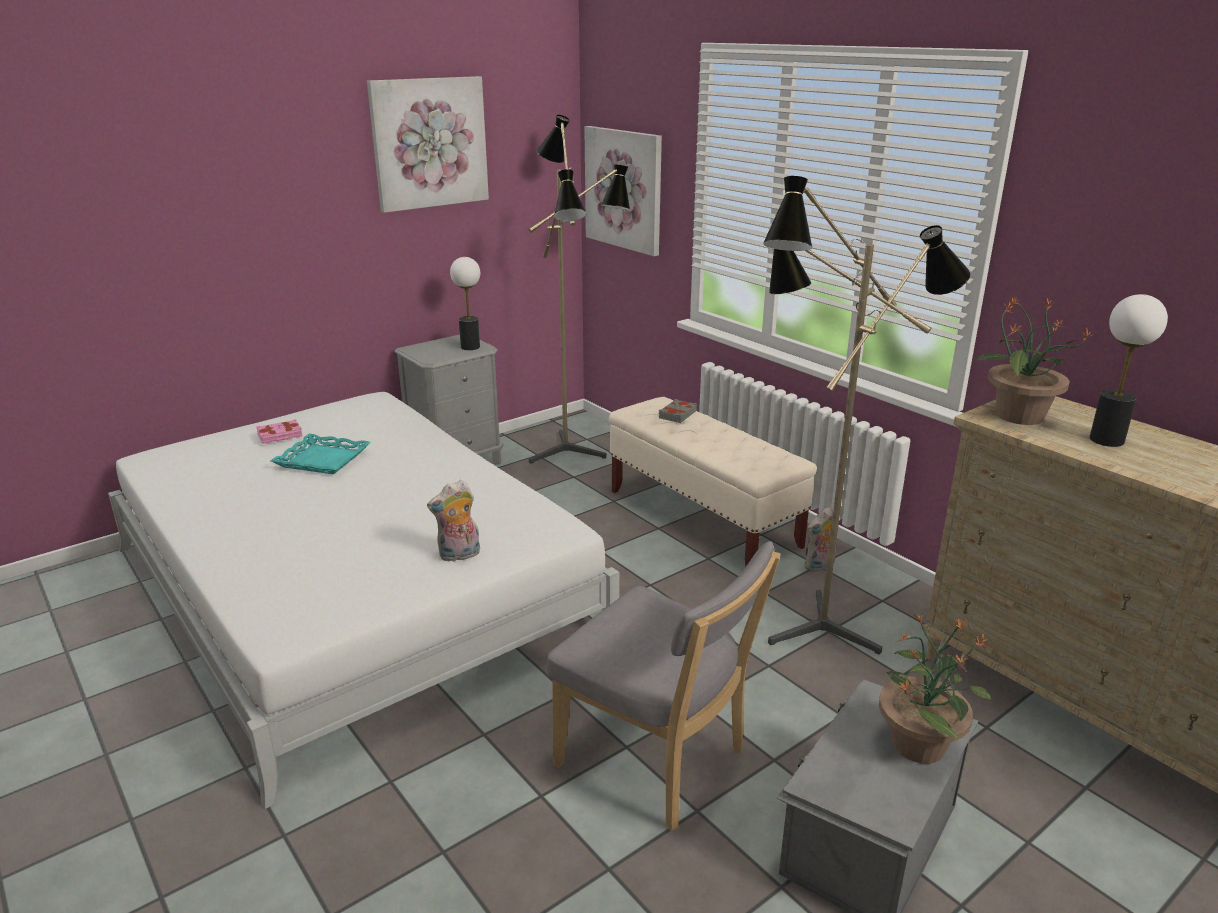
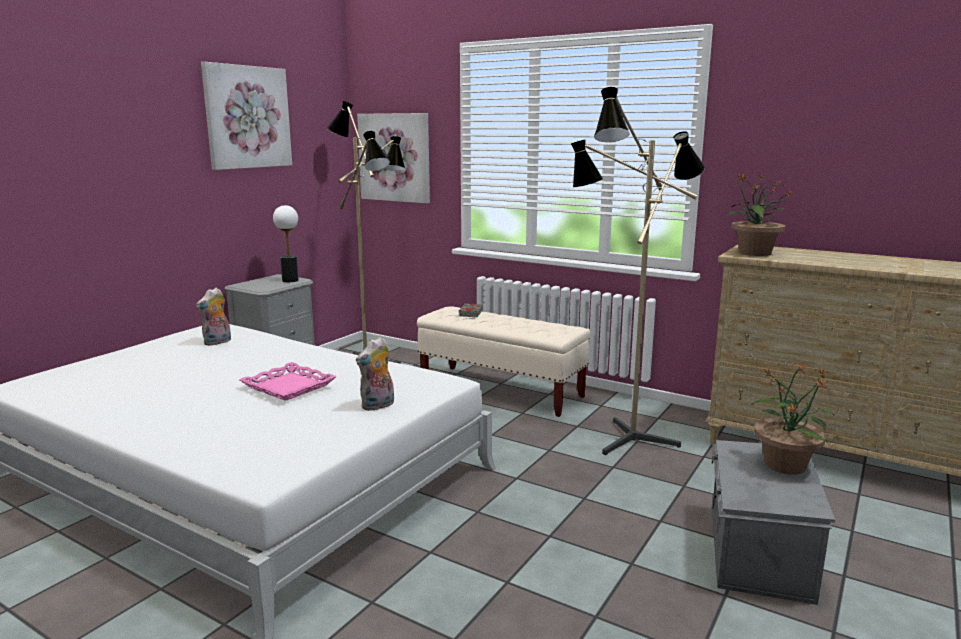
camera: 20 degrees left, 10 degrees down
pink book [256,419,302,444] -> none
turquoise tray [271,434,371,474] -> none
grey chair [546,541,781,831] -> none
plush toy [804,507,836,572] -> plush toy moved to [196,288,231,346]
table lamp [1090,294,1168,447] -> none
none -> pink tray [239,362,337,401]

